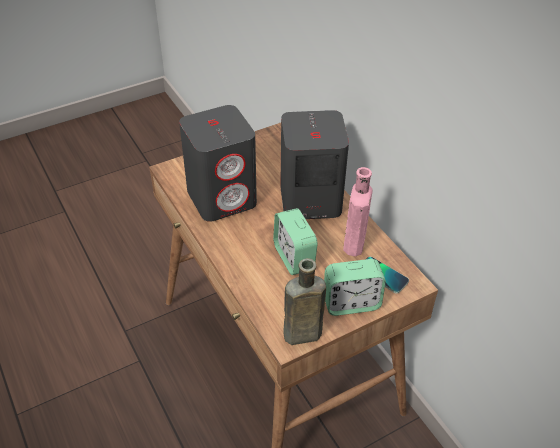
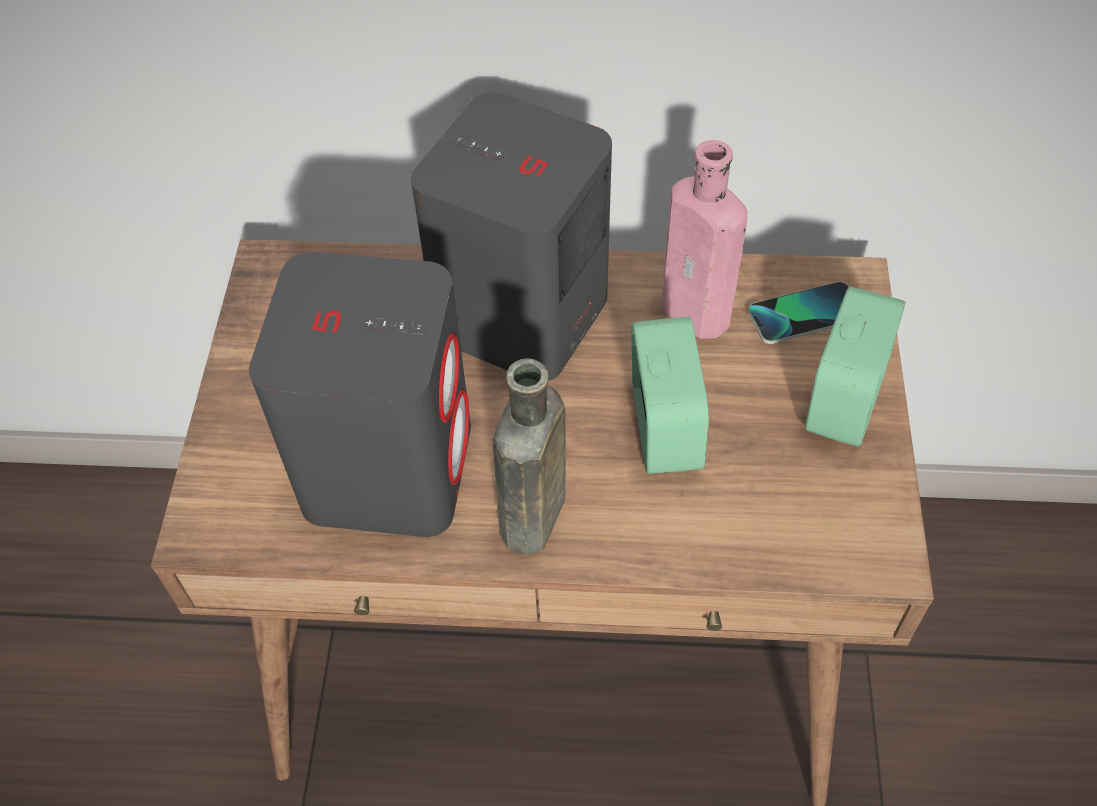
camera: 55 degrees left, 10 degrees up
alarm clock [273,208,318,275] -> alarm clock turned 105 degrees counterclockwise [632,317,709,474]
brown bottle [284,258,326,345] -> brown bottle moved to [492,358,566,555]

